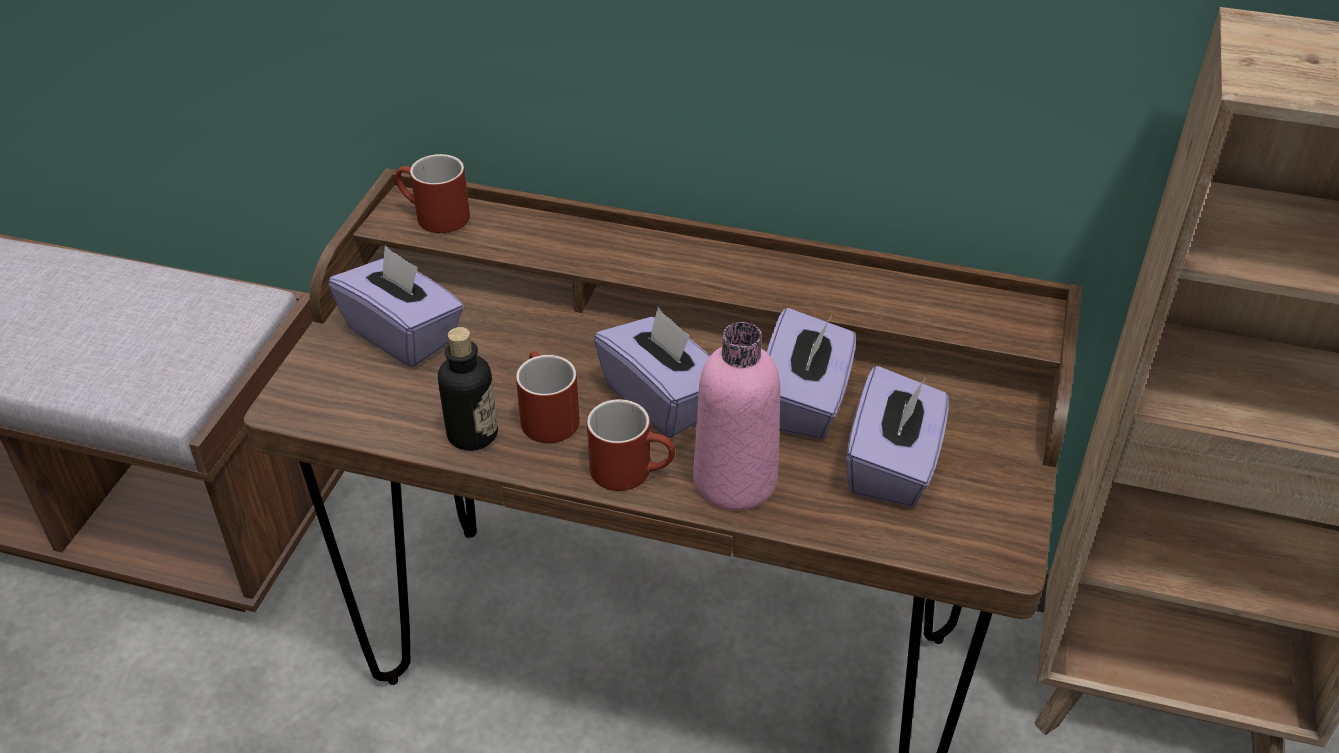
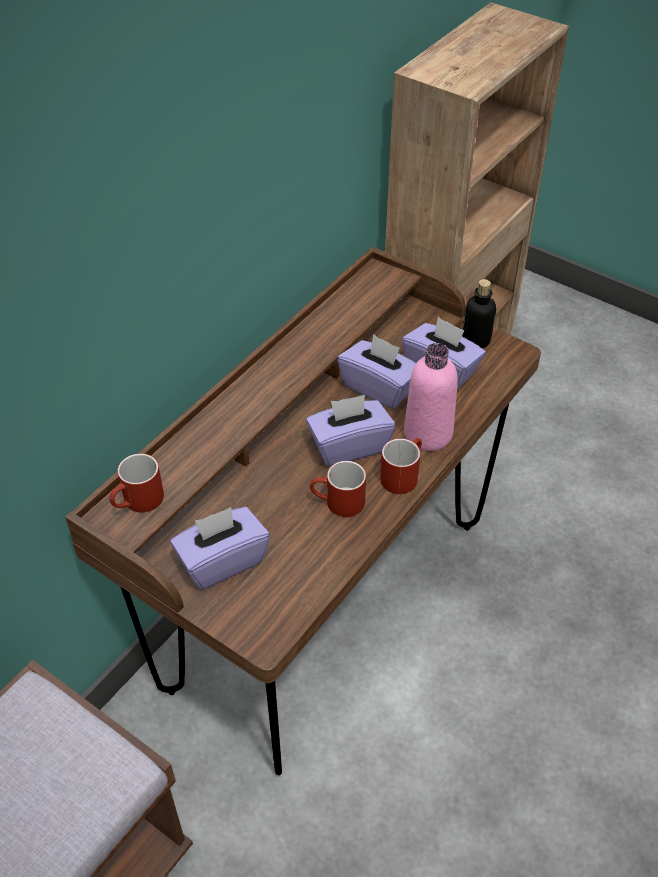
camera: 70 degrees left, 5 degrees up
bottle [438,327,498,451] -> bottle moved to [462,279,496,348]

